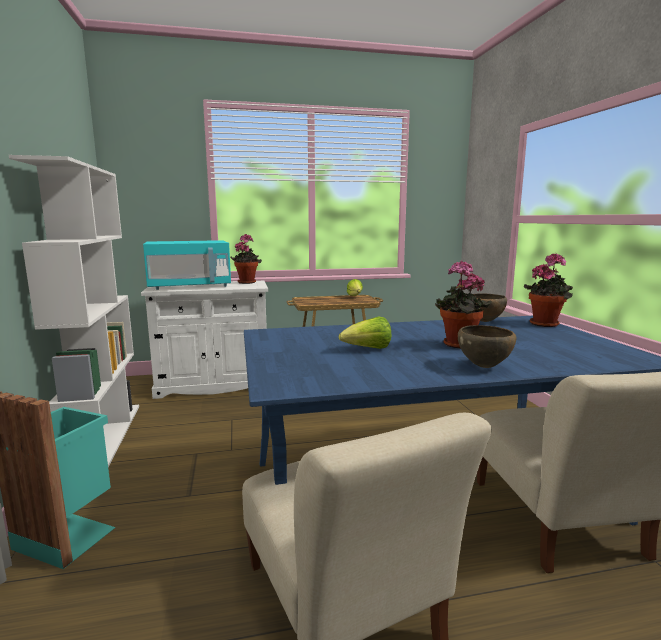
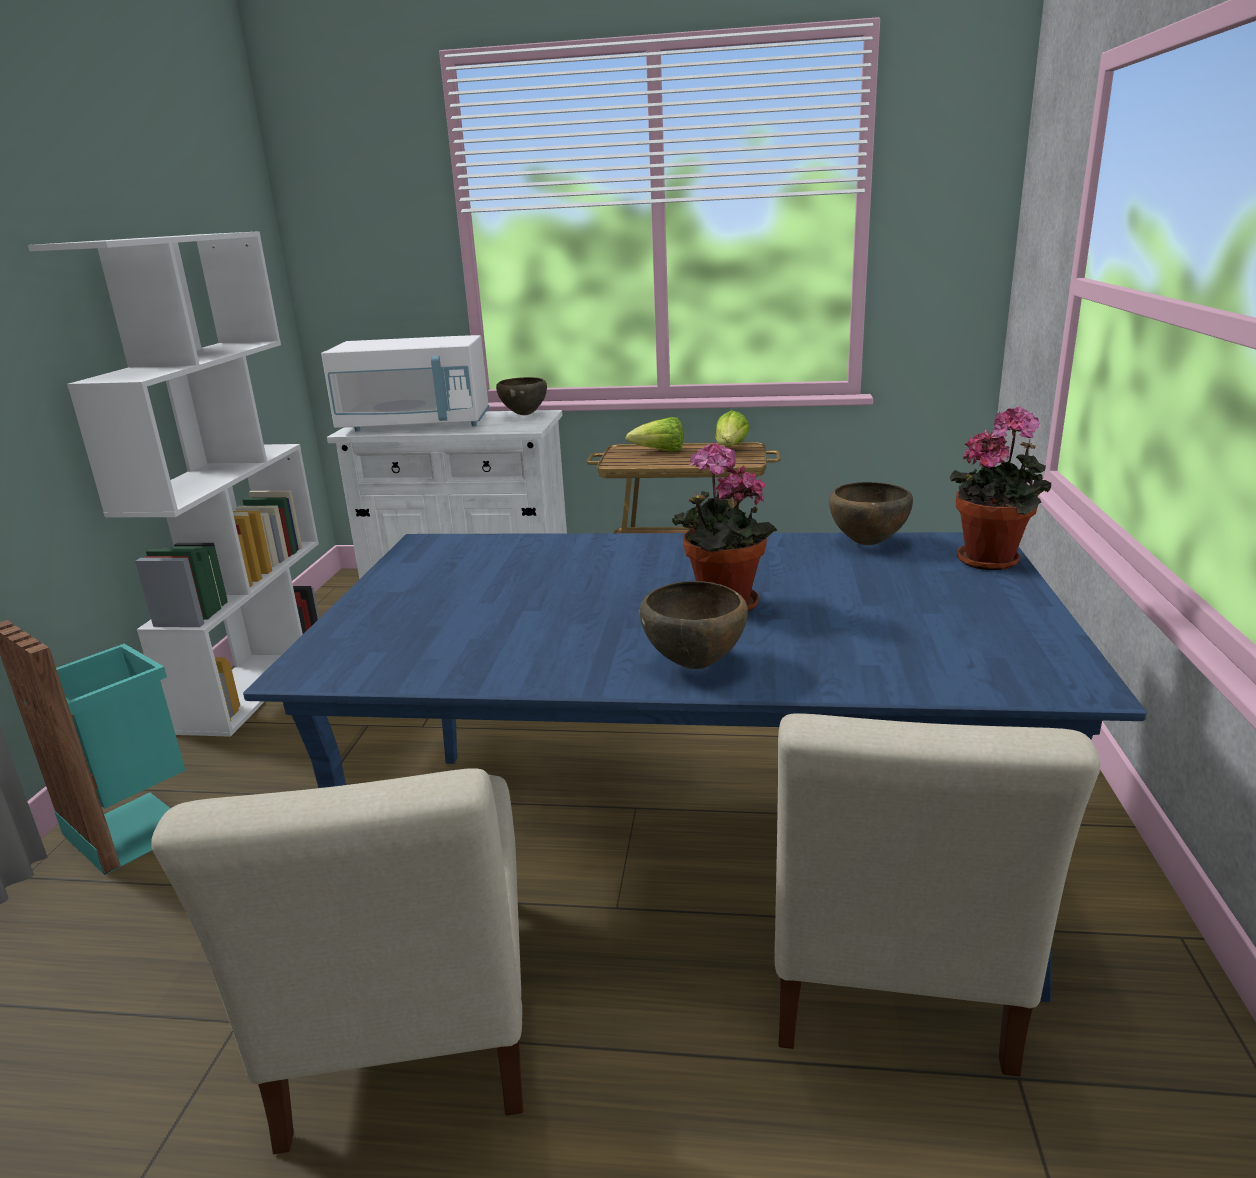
camera: 20 degrees right, 10 degrees up
turquoise microwave [143,241,231,290] -> white microwave [321,335,489,432]
potted plant [231,234,262,284] -> brown bowl [496,377,547,415]
lettuce [339,317,392,349] -> lettuce moved to [626,417,683,452]

